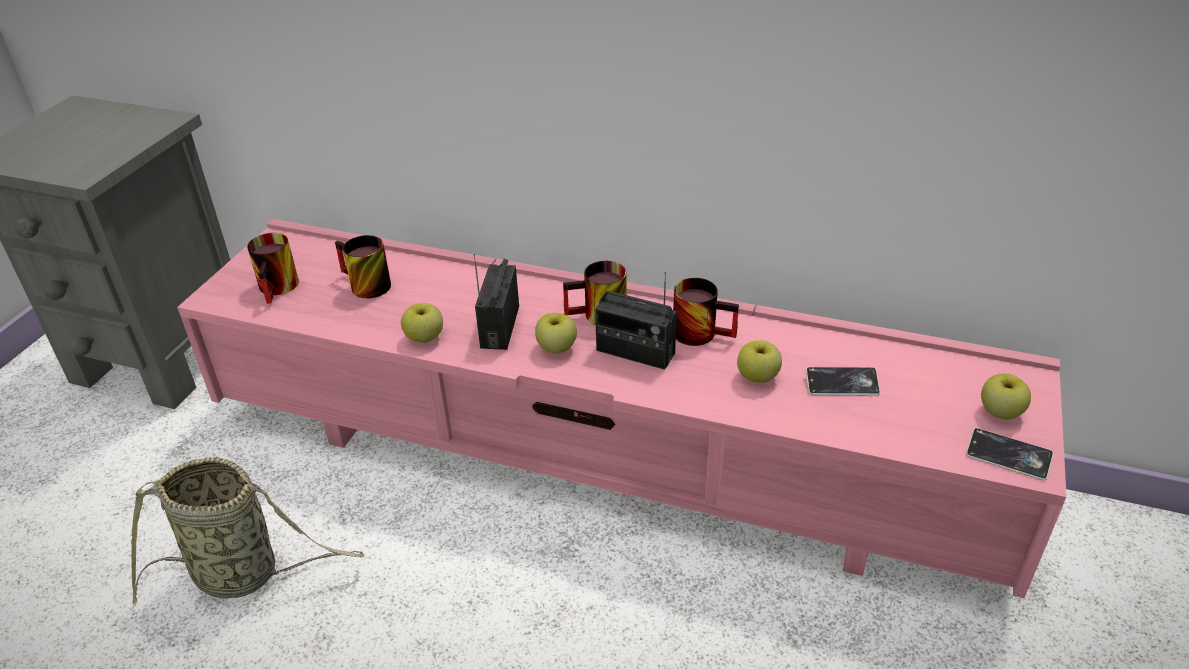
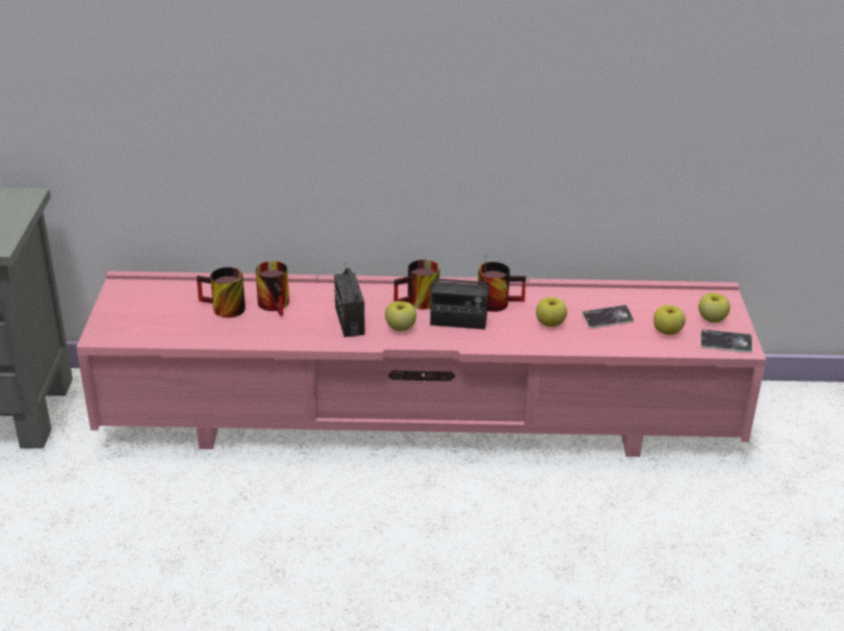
camera: 20 degrees left, 5 degrees down
basket [131,457,364,606] -> none
mug [247,233,299,304] -> mug moved to [255,261,289,316]
apple [401,303,443,343] -> apple moved to [653,305,685,335]

